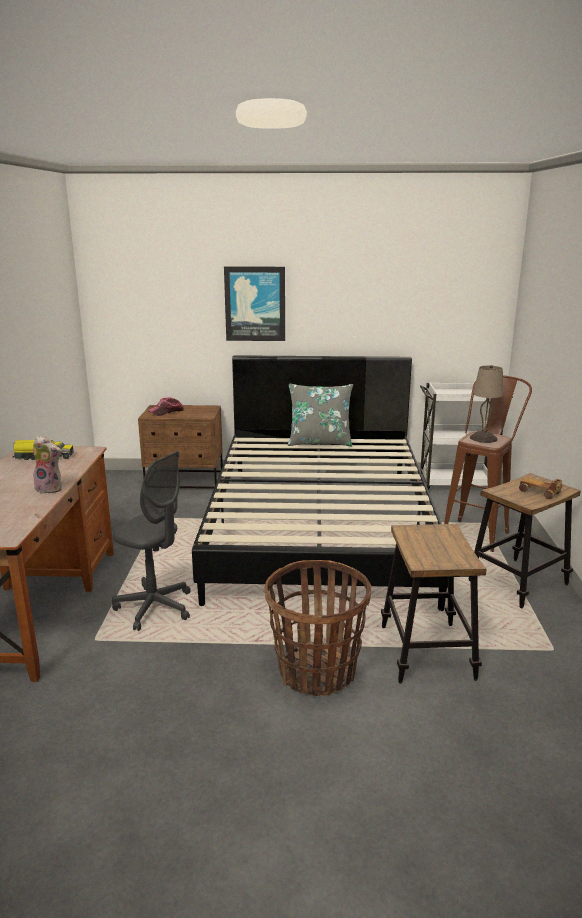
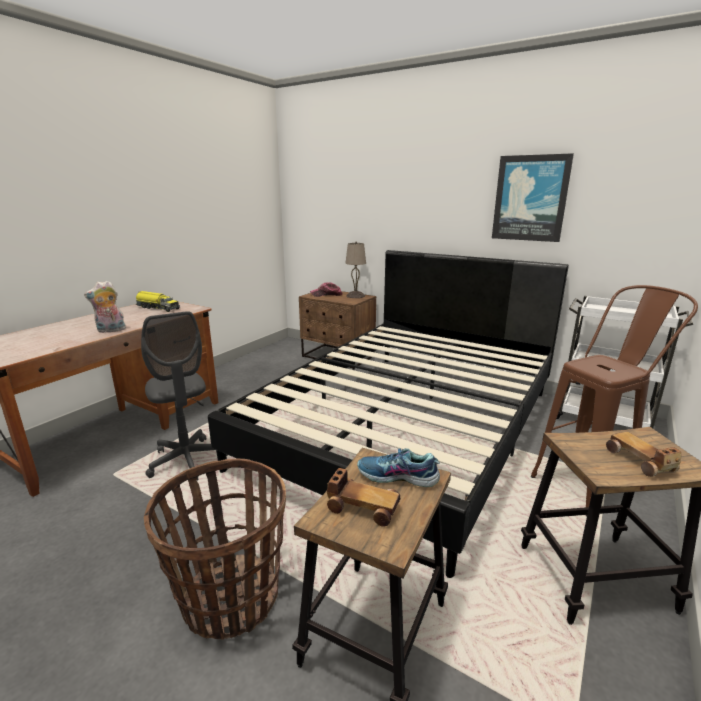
camera: 30 degrees right, 0 degrees up
plush toy [33,436,62,494] -> plush toy turned 105 degrees clockwise [84,281,126,333]
picture [224,266,285,341] -> picture moved to [492,153,574,242]
grey pillow [288,384,353,447] -> none
beige table lamp [470,365,503,443] -> beige table lamp moved to [346,242,366,298]
none -> toy car [327,468,400,527]
none -> shoe [357,448,440,487]

